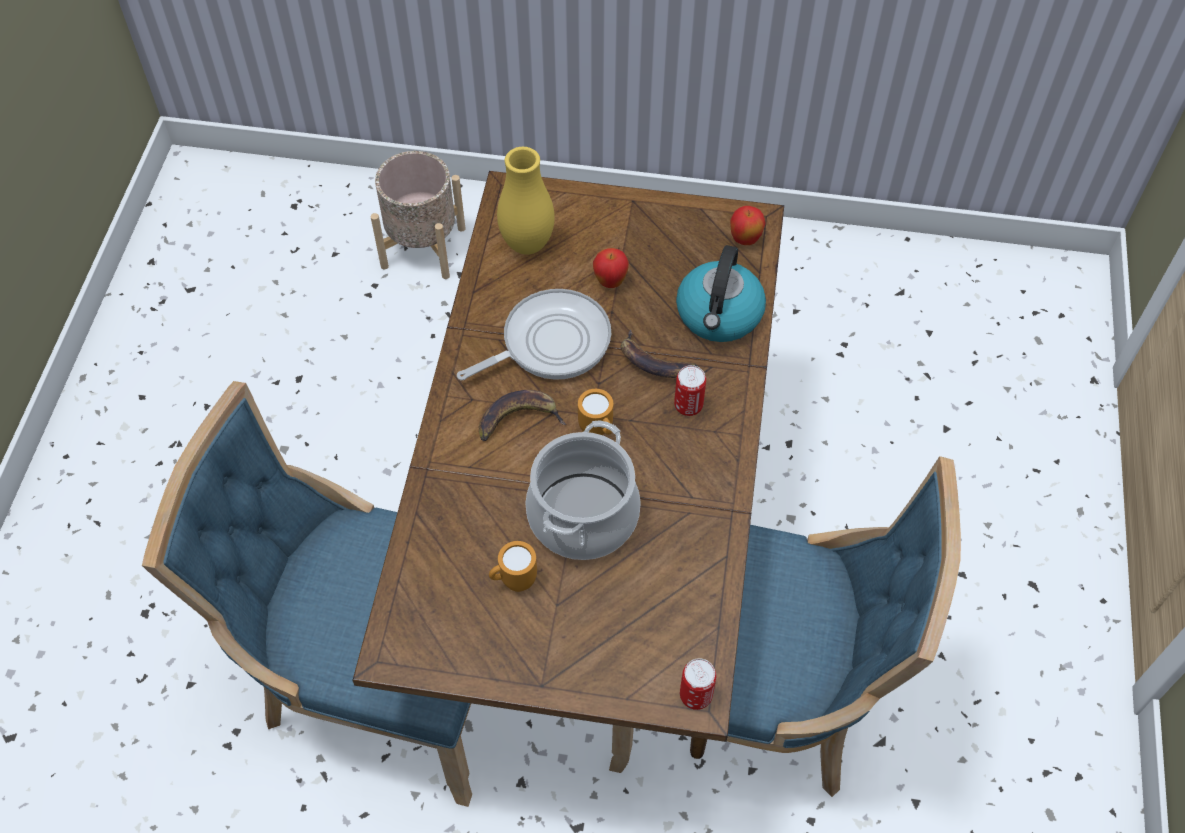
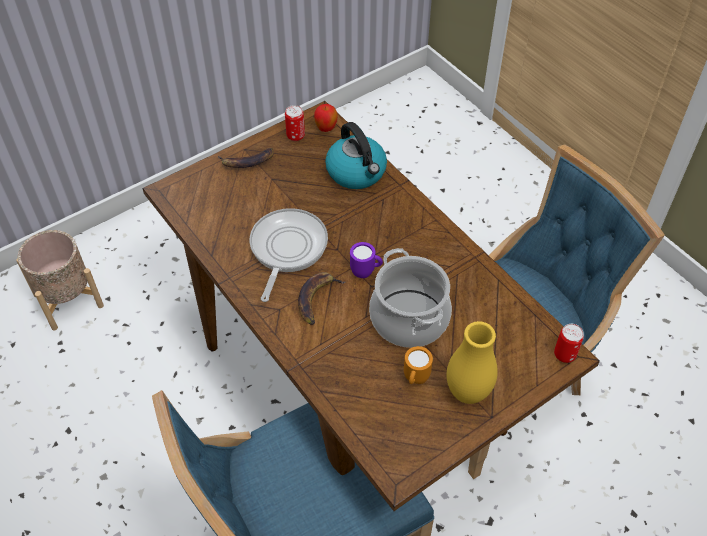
camera: 45 degrees left, 5 degrees down
yellow vase [497,147,555,255] -> yellow vase moved to [446,321,498,404]
orange mug [578,389,613,435] -> purple mug [350,242,383,278]
apple [593,248,629,288] -> none
banana [621,329,698,378] -> banana moved to [218,148,274,168]
can [674,365,706,416] -> can moved to [285,105,305,141]

